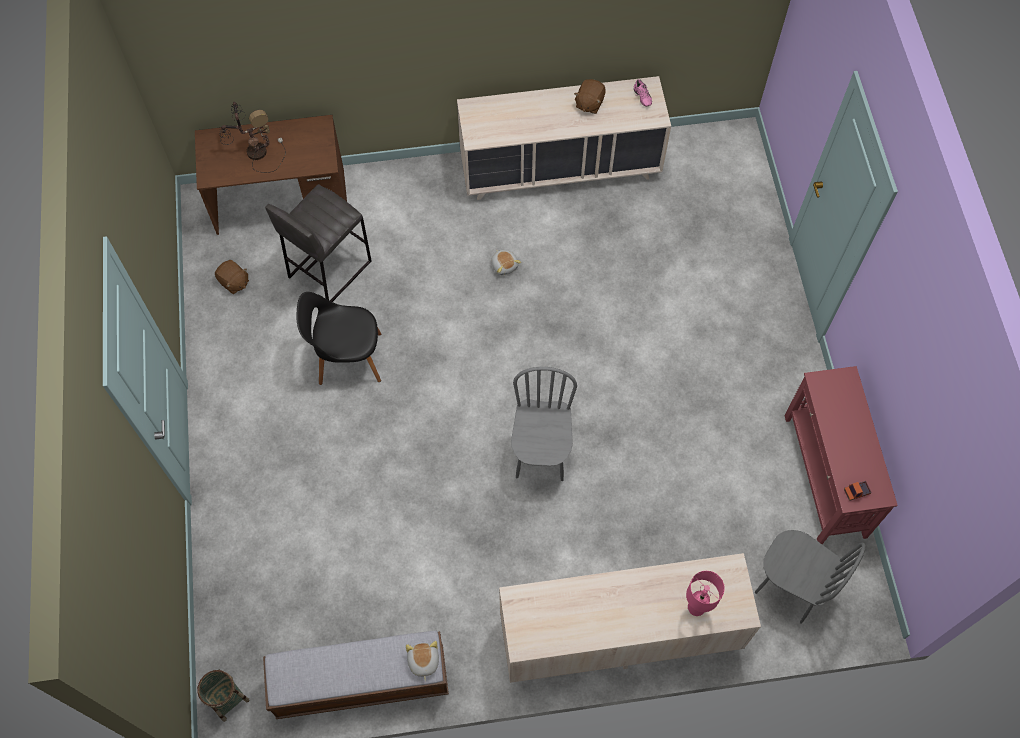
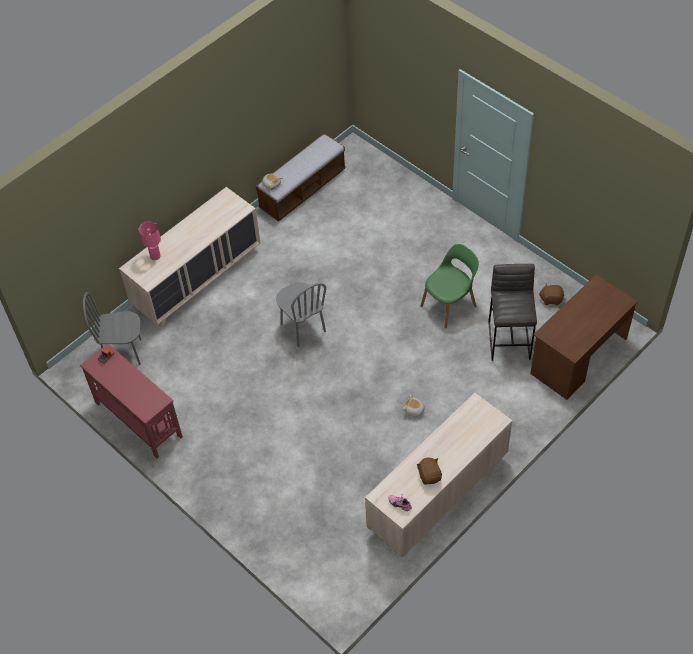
camera: 145 degrees right, 10 degrees down
basket [197,670,250,722] -> none
table lamp [219,102,286,173] -> none
black chair [297,292,381,385] -> green chair [421,244,479,328]

